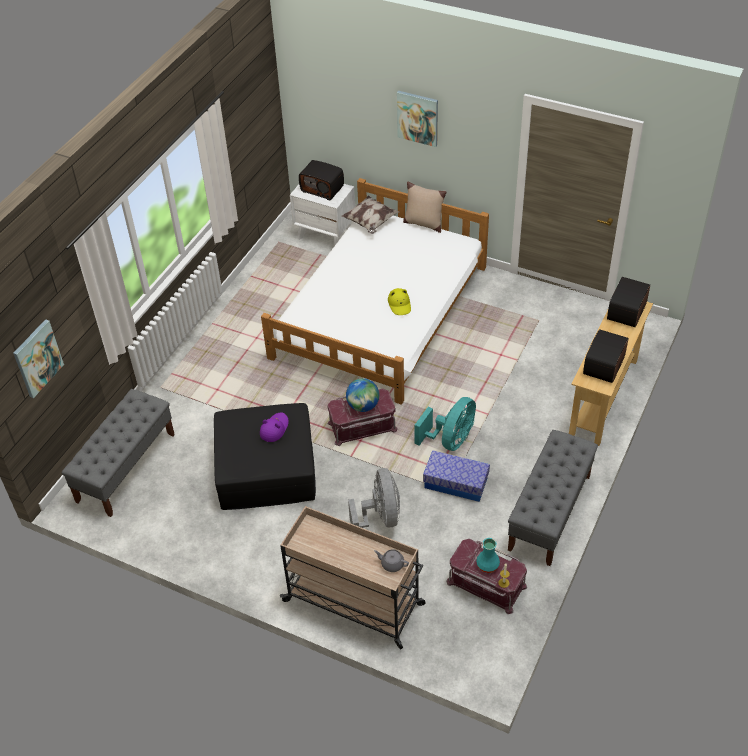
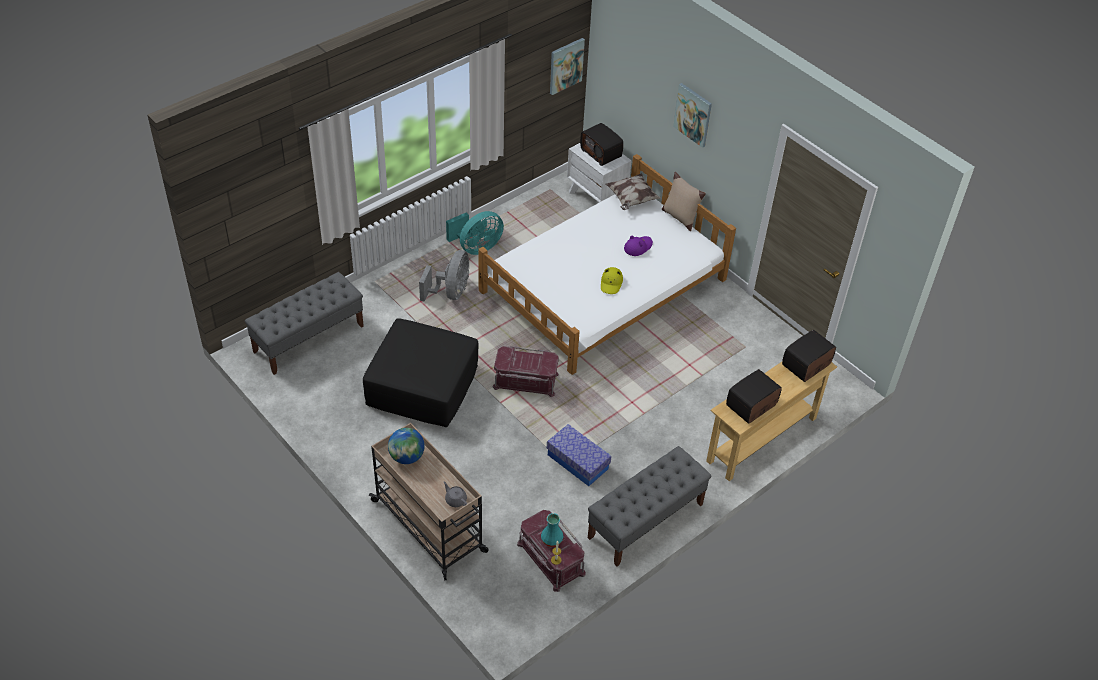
camera: 20 degrees right, 0 degrees up
picture [13,319,64,398] -> picture moved to [550,38,585,95]
purple hat [260,412,289,442] -> purple hat moved to [624,235,653,256]
globe [346,378,379,412] -> globe moved to [388,428,425,464]
grey fan [348,468,400,528] -> grey fan moved to [419,250,469,302]
turquoise fan [415,397,476,451] -> turquoise fan moved to [446,211,504,255]

